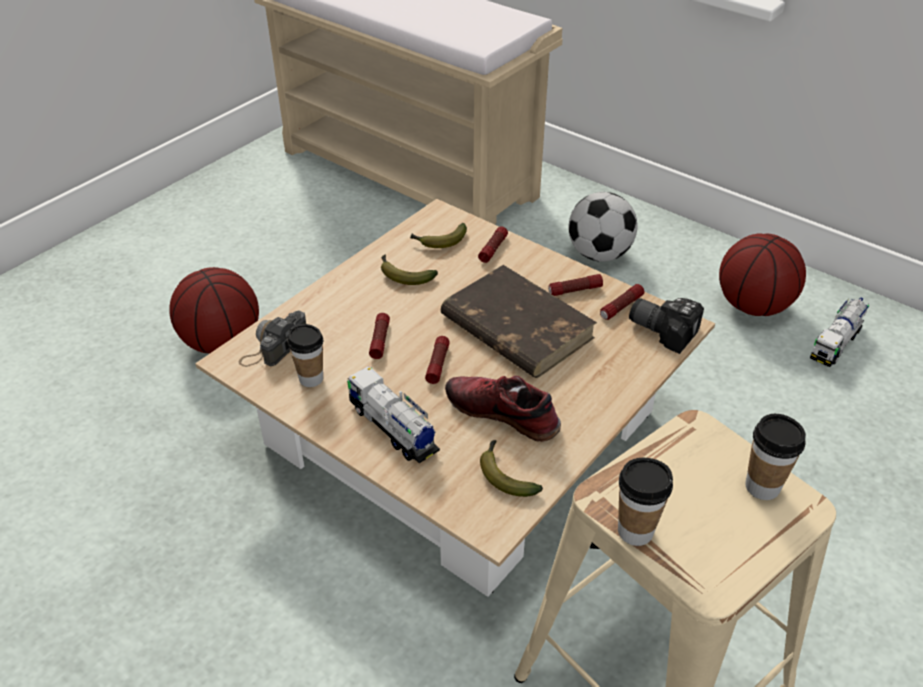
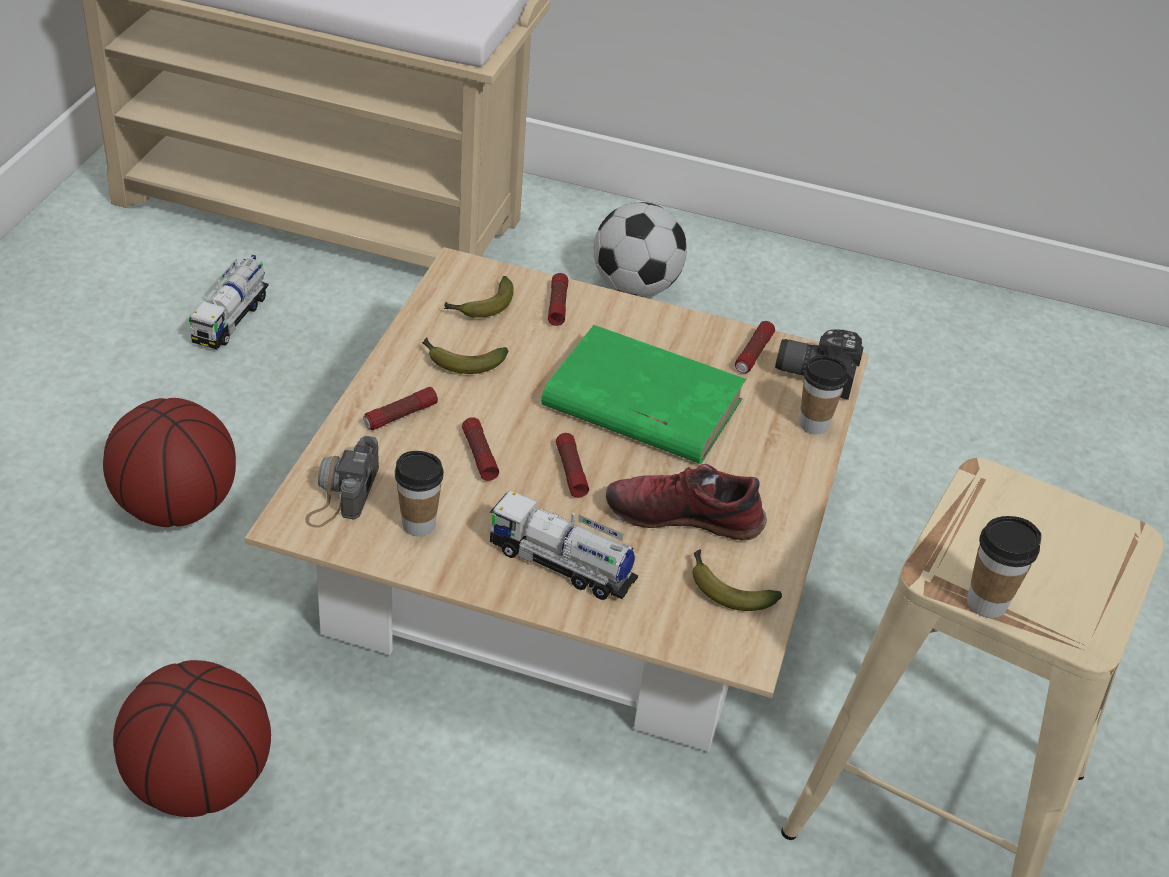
camera: 25 degrees left, 0 degrees up
brown book [441,265,597,378] -> green book [541,325,746,464]
flashlight [548,274,603,296] -> flashlight moved to [363,387,438,430]
basketball [719,234,806,316] -> basketball moved to [113,660,271,817]
cup [745,414,806,500] -> cup moved to [799,355,848,434]
toy truck [810,297,869,367] -> toy truck moved to [189,255,269,350]

